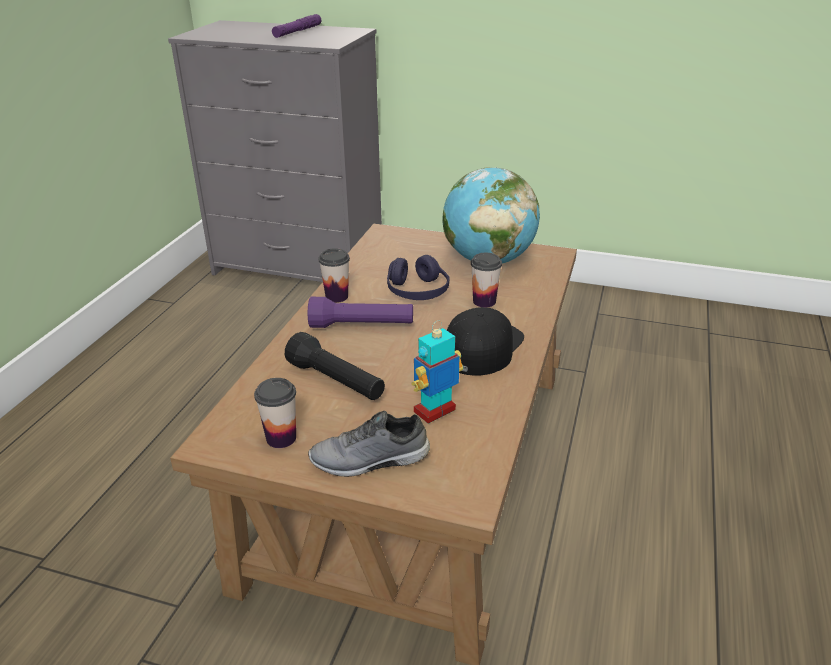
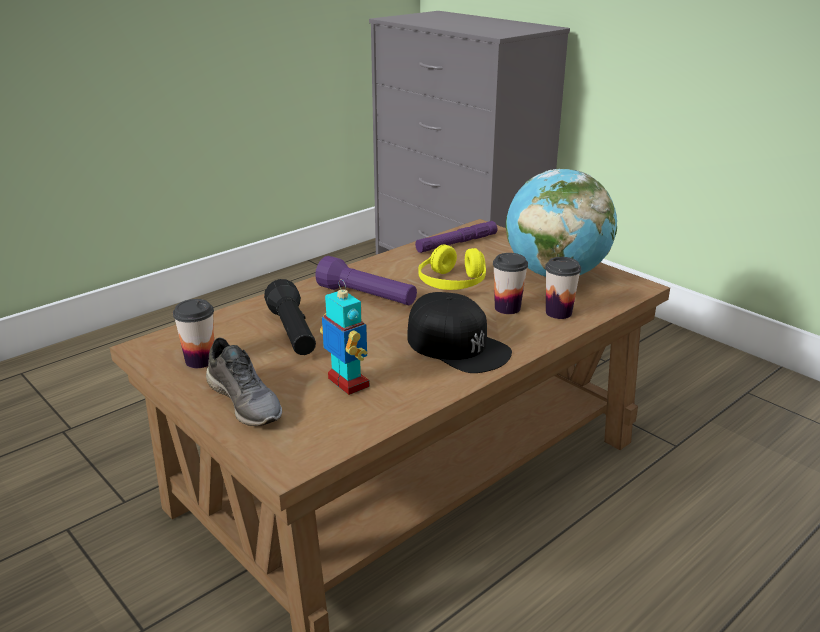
camera: 30 degrees right, 5 degrees down
purple flashlight [272,14,321,38] -> purple flashlight moved to [415,221,497,253]
grey shoe [308,411,430,477] -> grey shoe turned 150 degrees counterclockwise [206,337,282,426]
cup [319,248,350,303] -> cup moved to [545,257,581,319]
purple headphones [387,255,449,300] -> yellow headphones [419,244,486,290]
toy robot [411,321,463,424] -> toy robot turned 60 degrees clockwise [320,279,370,395]
black cap [447,307,524,376] -> black cap turned 75 degrees clockwise [407,292,512,373]

